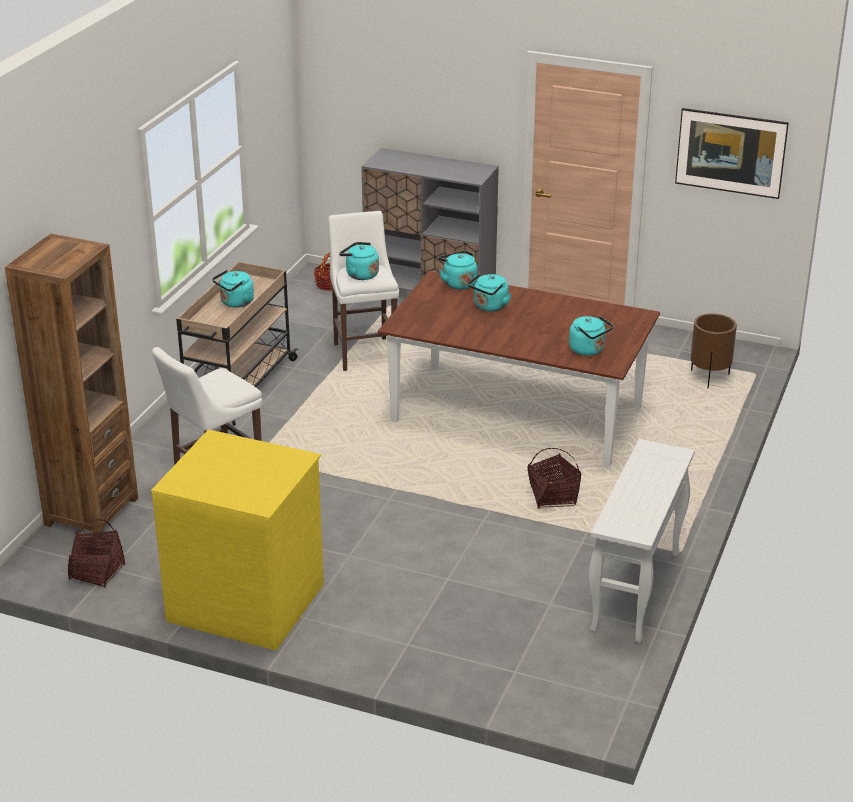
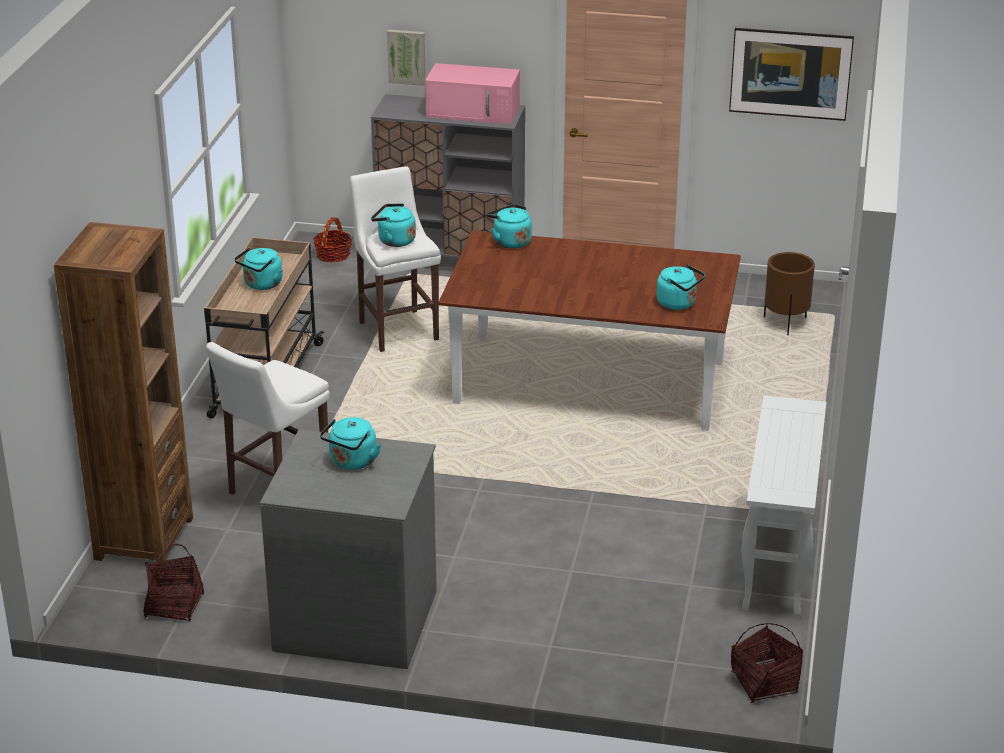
camera: 10 degrees left, 0 degrees up
yellow dresser [151,429,324,650] -> grey dresser [260,429,437,669]
turquoise kettle [468,274,511,311] -> turquoise kettle moved to [320,417,381,470]
basket [528,448,582,509] -> basket moved to [731,623,803,703]
none -> picture [387,29,426,86]
none -> pink microwave [425,63,520,124]

